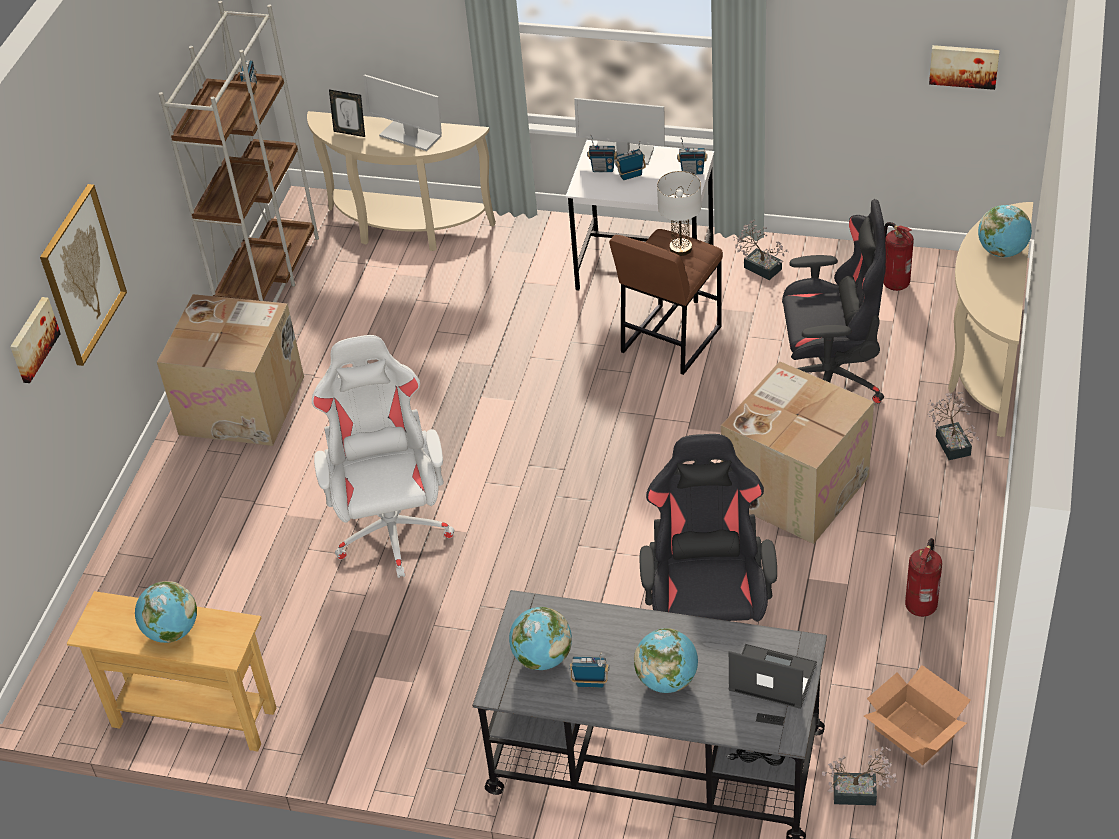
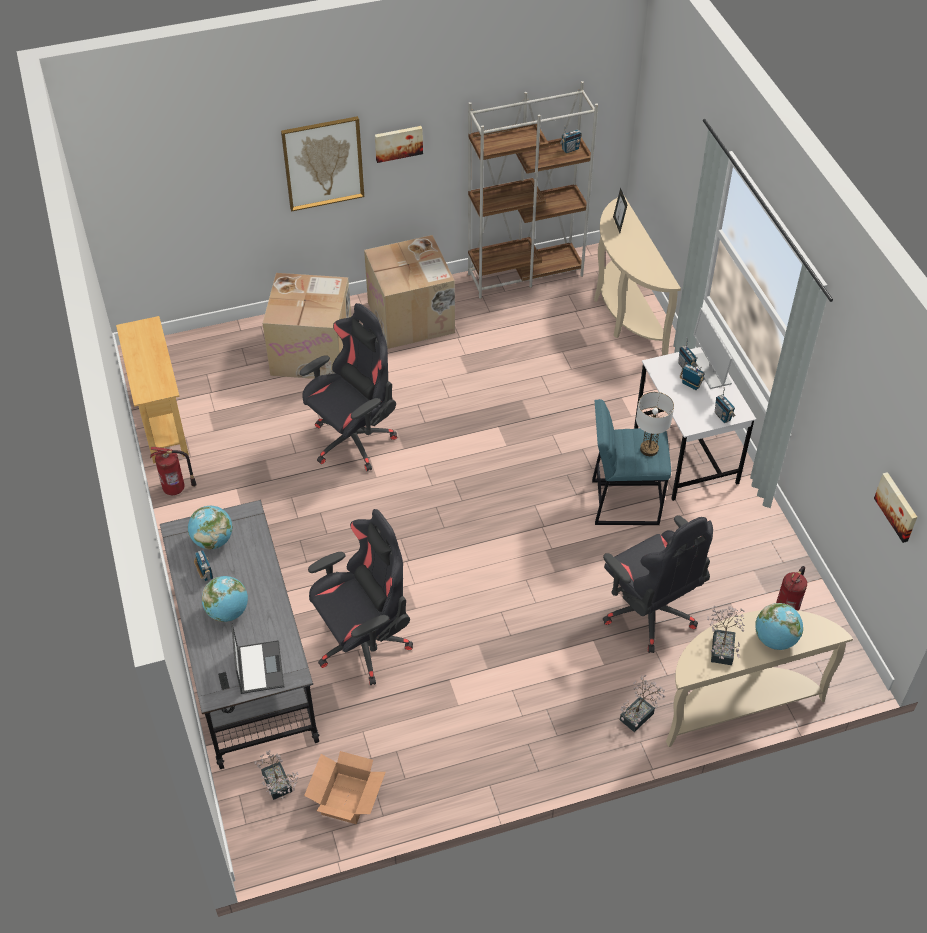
camera: 55 degrees right, 5 degrees up
picture [10,297,61,383] -> picture moved to [375,126,423,163]
globe [135,581,197,643] -> none
white office chair [312,335,454,578] -> black office chair [300,303,397,471]
monitor [363,74,442,151] -> none
brown stool [609,229,723,375] -> blue stool [592,399,671,525]
cardboard box [721,361,874,544] -> cardboard box moved to [262,273,351,379]
potted plant [733,220,789,280] -> potted plant moved to [707,606,745,665]
fire extinguisher [905,538,942,617] -> fire extinguisher moved to [150,447,197,495]

